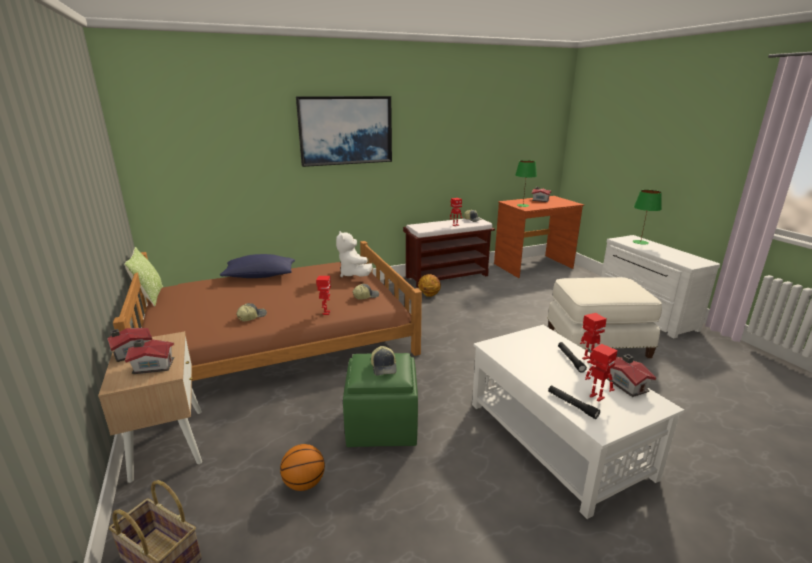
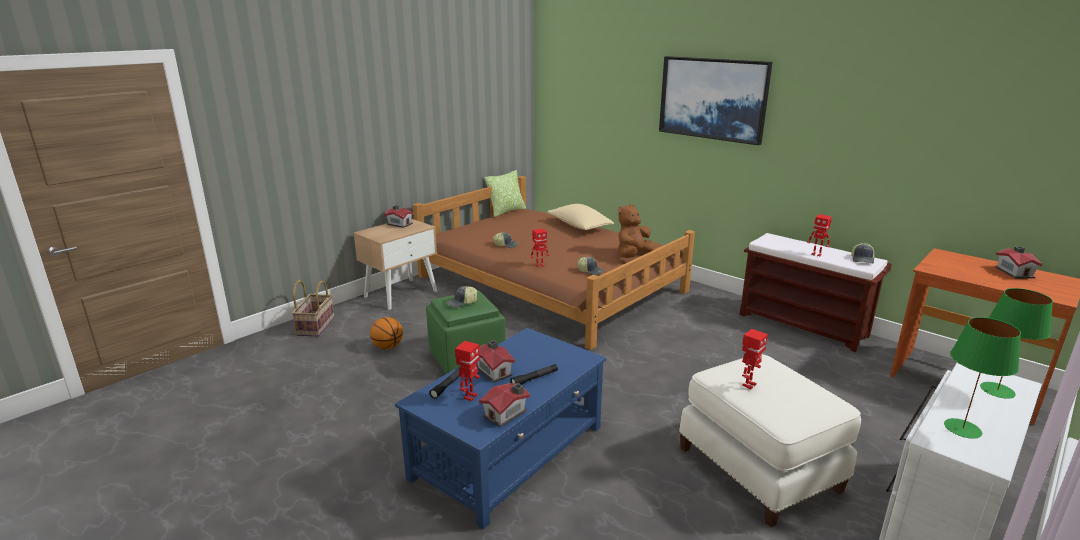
camera: 65 degrees right, 0 degrees up
toy house [125,339,174,374] -> toy house moved to [477,340,515,383]
blue pillow [220,254,295,278] -> beige pillow [547,204,614,230]
white plush toy [336,231,372,277] -> brown plush toy [618,204,654,258]
basketball [418,274,441,297] -> none
white coffee table [472,325,684,519] -> blue coffee table [395,328,606,529]
green table lamp [515,160,537,207] -> green table lamp moved to [944,317,1021,439]
toy robot [580,313,607,363] -> toy robot moved to [742,329,768,389]

